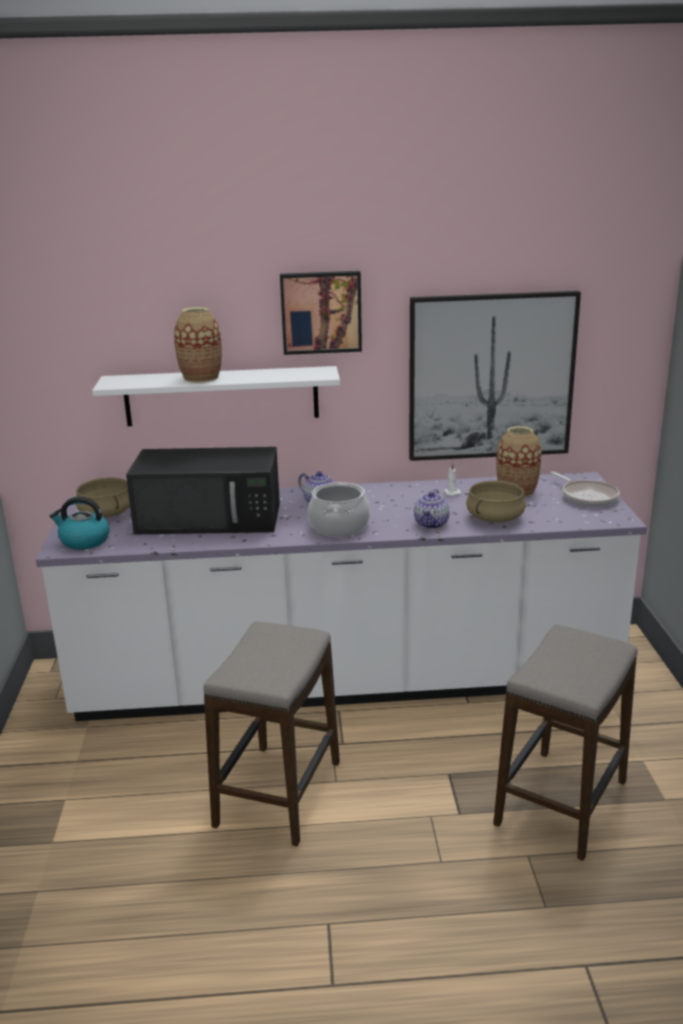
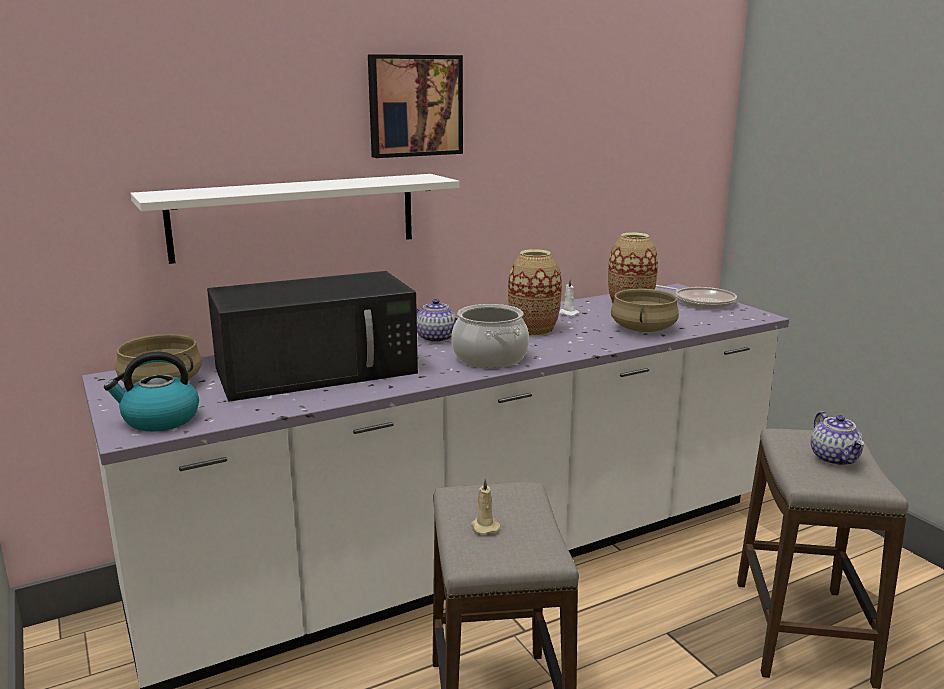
camera: 25 degrees left, 5 degrees down
vase [174,307,222,383] -> vase moved to [508,249,562,336]
picture [409,291,581,461] -> none
teapot [414,489,450,529] -> teapot moved to [811,411,865,466]
none -> beige candle [471,479,500,534]

